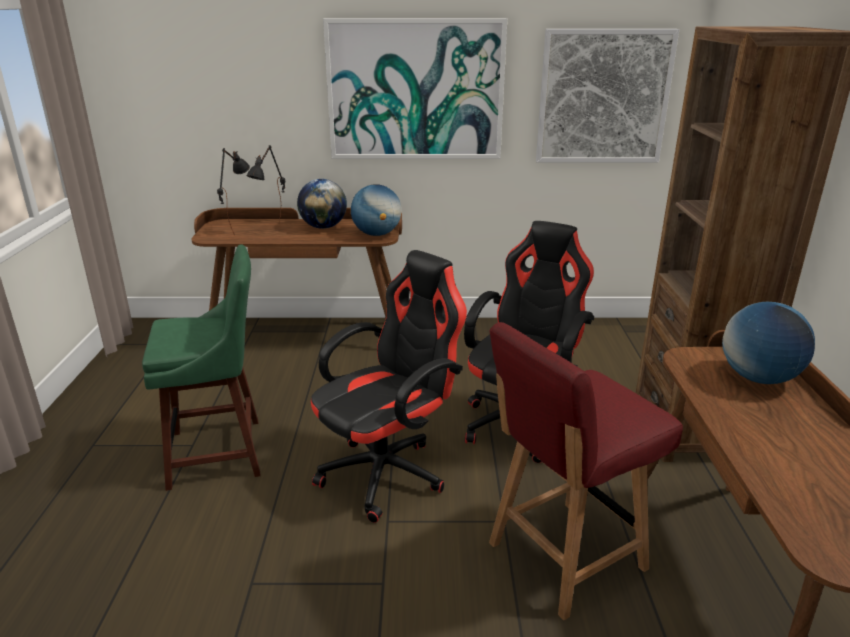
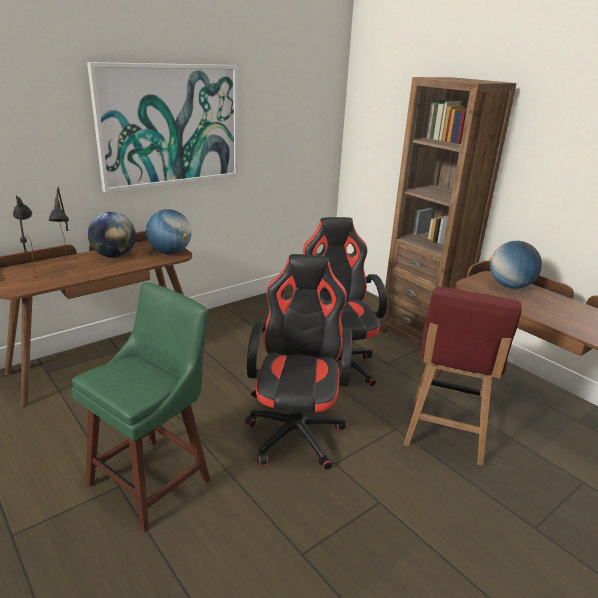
camera: 40 degrees left, 0 degrees up
picture [536,29,679,162] -> none

